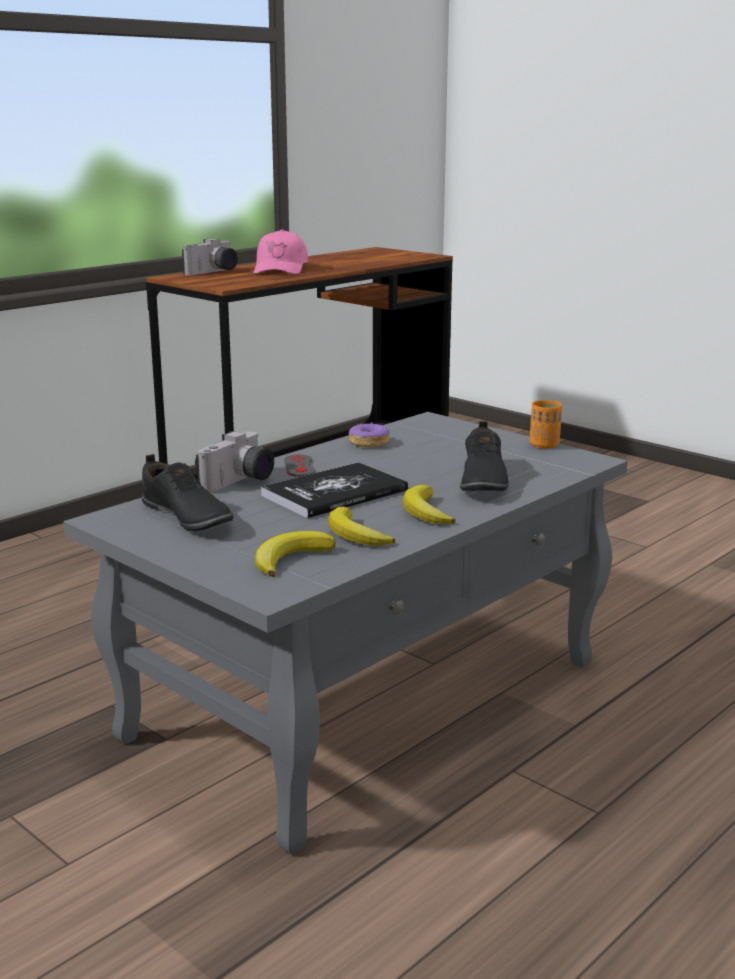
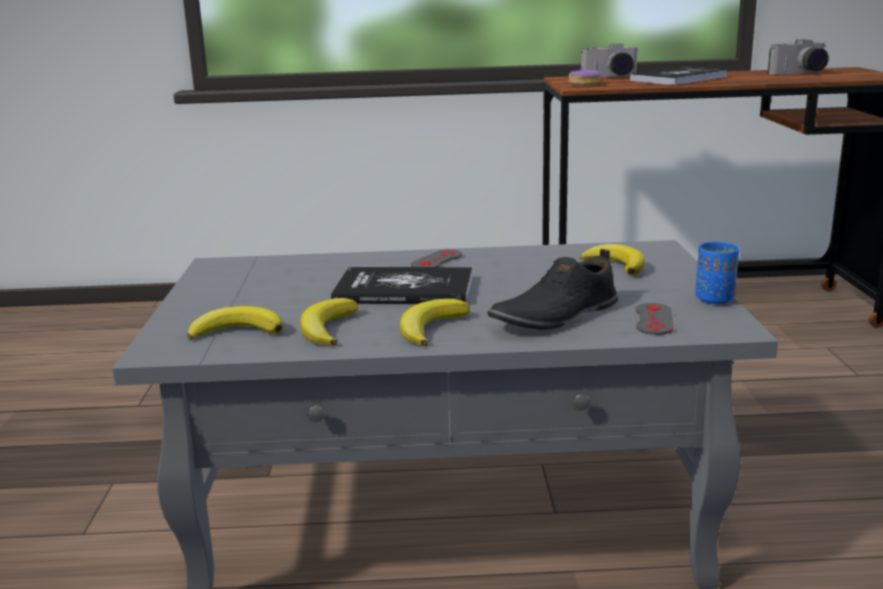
camera: 45 degrees right, 0 degrees up
black shoe [142,454,234,531] -> none
camera [195,431,274,493] -> camera moved to [768,39,829,75]
pink cap [253,229,308,274] -> book [629,67,728,85]
donut [348,422,390,448] -> donut moved to [569,69,601,86]
orange cup [530,400,562,449] -> blue cup [695,242,739,304]
none -> banana [580,244,645,275]
none -> grey game controller [636,303,674,335]

